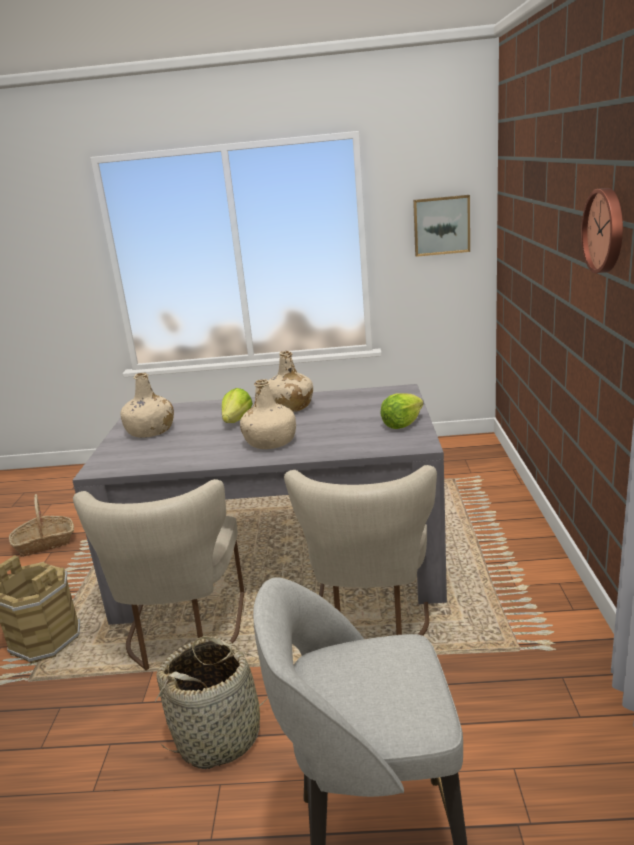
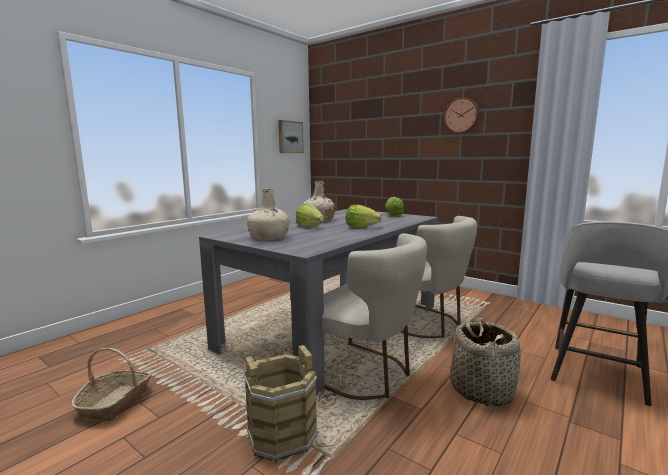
camera: 55 degrees left, 10 degrees down
beige bottle [240,379,296,449] -> lettuce [346,205,382,228]

